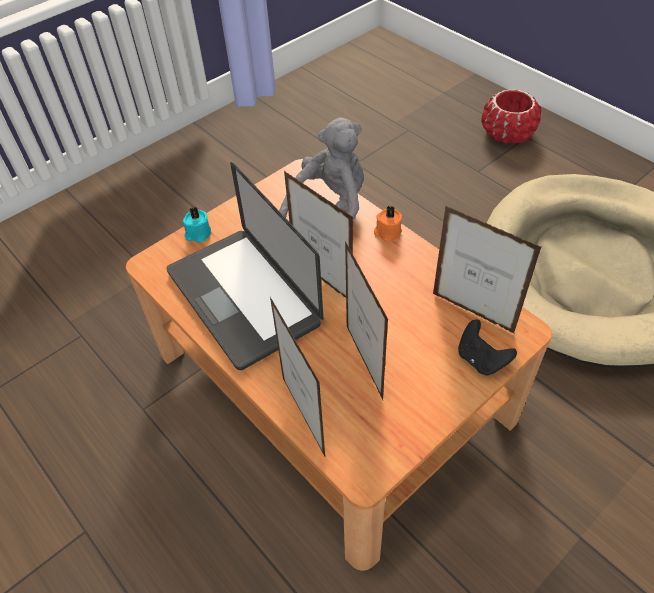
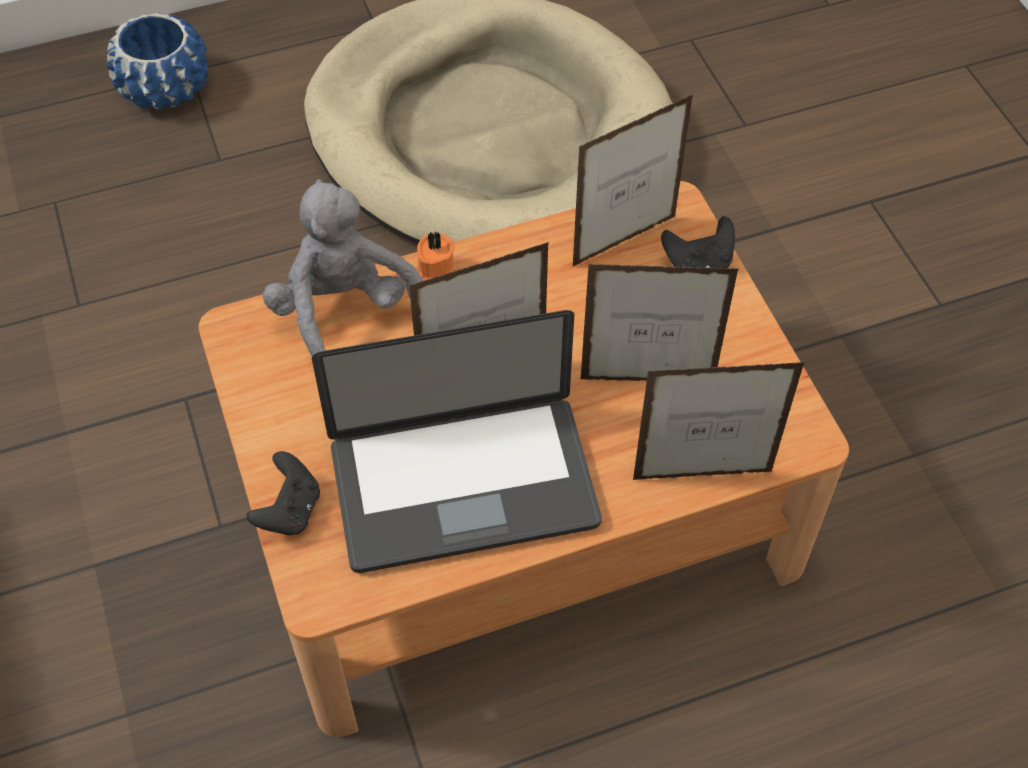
camera: 70 degrees left, 5 degrees up
turquoise candle [183,206,211,243] -> black game controller [246,451,320,535]
red planter [481,89,541,144] -> blue planter [107,12,208,110]

